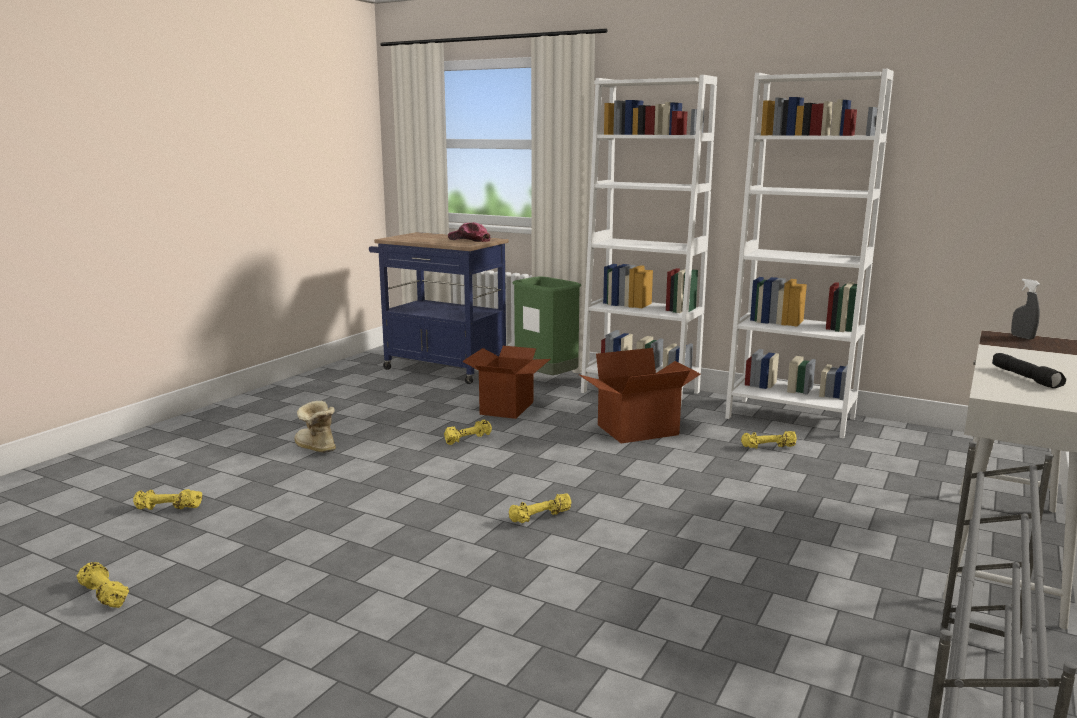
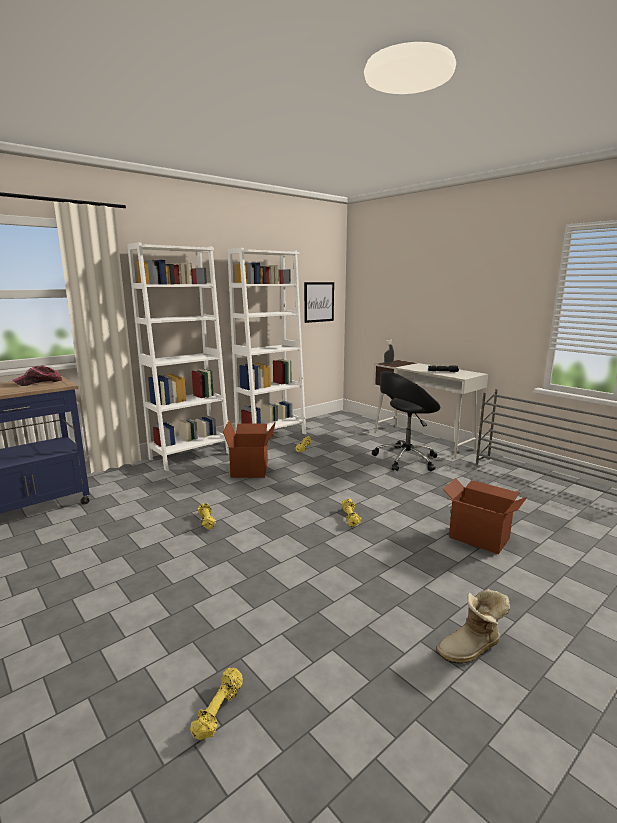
camera: 70 degrees left, 0 degrees up
yellow dumbbell [77,562,129,608] -> none
boot [295,401,336,453] -> boot moved to [437,589,510,663]
cardboard box [462,346,550,419] -> cardboard box moved to [443,478,527,554]
green trash can [512,276,581,375] -> none
none -> picture [304,282,334,323]
none -> black office chair [372,371,440,471]

